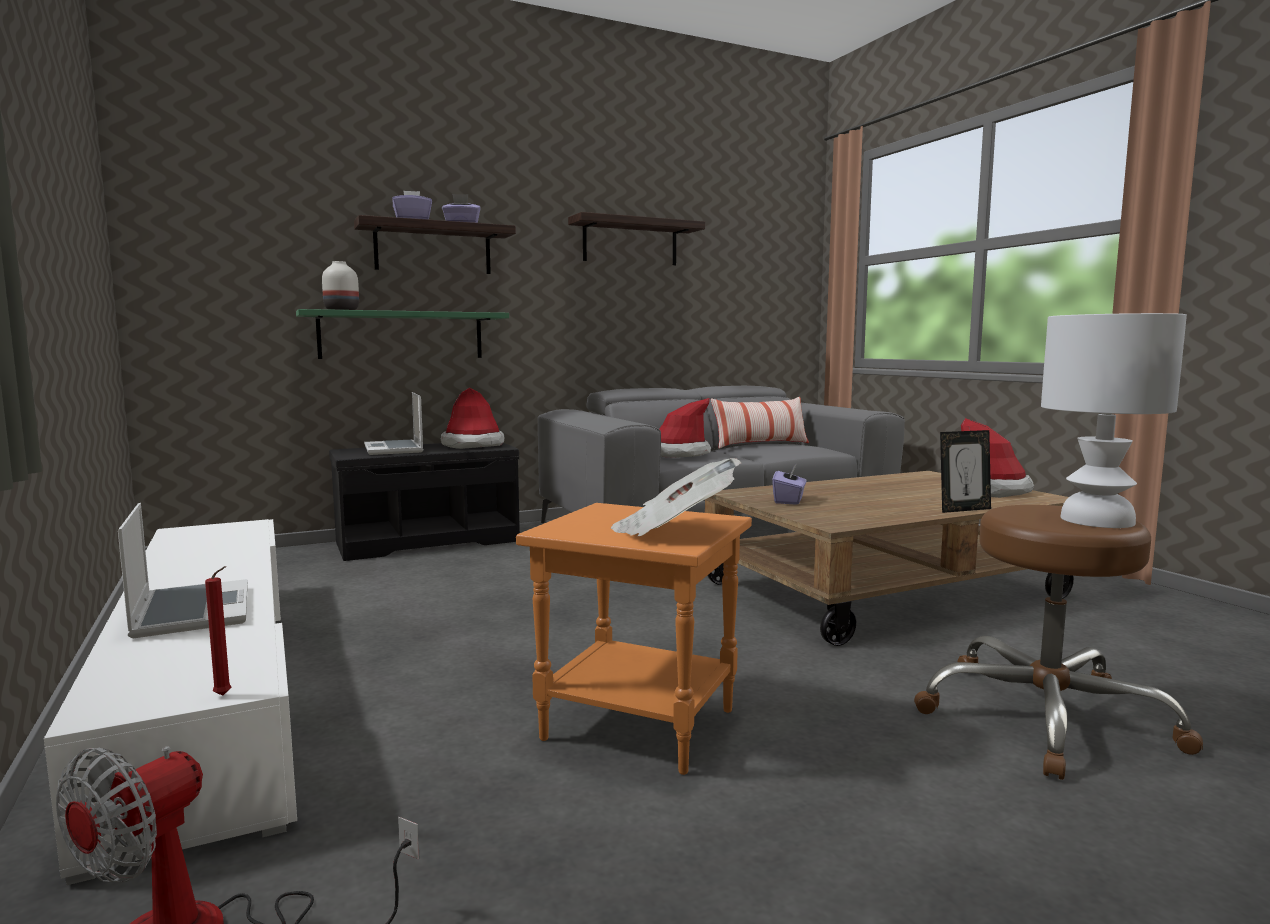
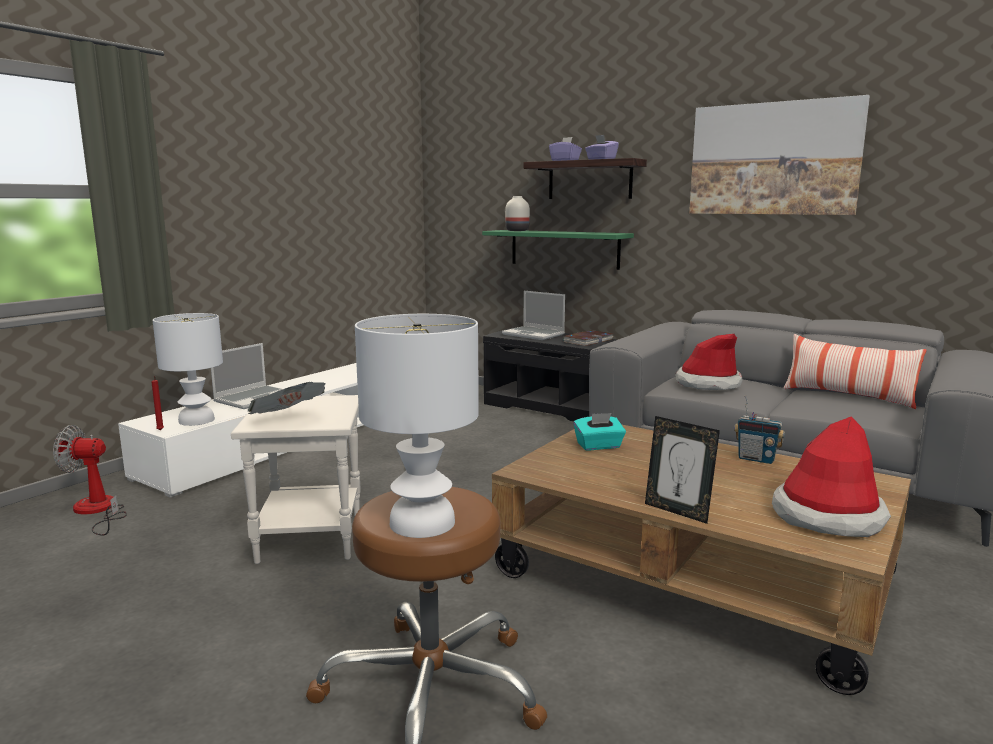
camera: 60 degrees right, 5 degrees up
laptop [364,392,423,455] -> laptop turned 90 degrees counterclockwise [502,291,565,340]
hat [441,388,505,449] -> book [563,330,614,346]
orange side table [516,503,752,775] -> white side table [231,395,361,564]
shelf [568,212,705,265] -> picture [689,95,870,215]
purple tissue box [772,464,807,505] -> turquoise tissue box [573,413,626,450]
none -> white table lamp [153,313,223,426]
none -> radio [734,395,785,464]

